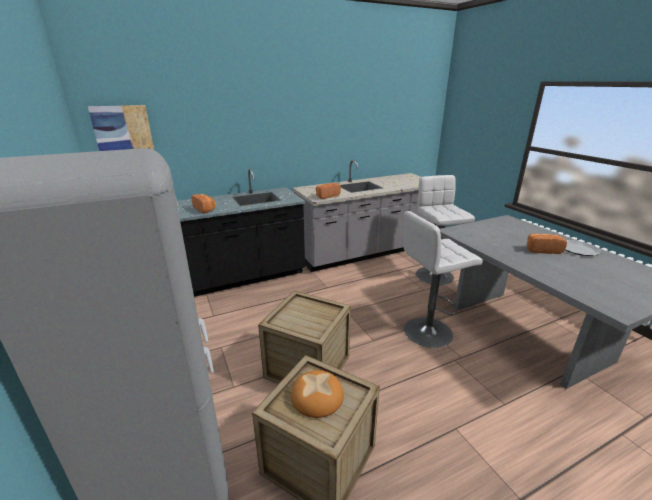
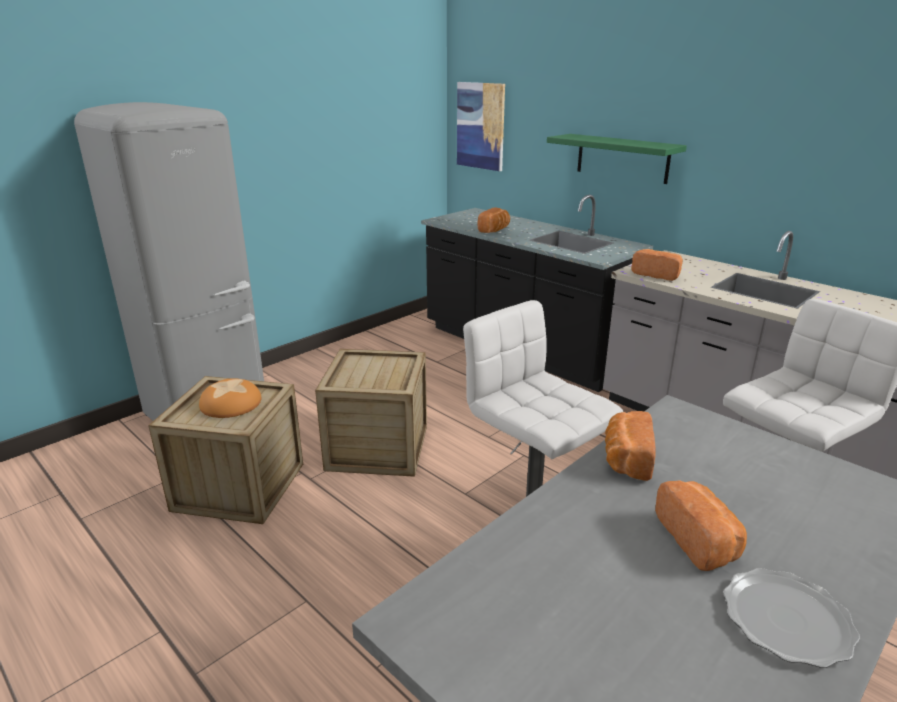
camera: 70 degrees right, 0 degrees up
none -> green shelf [547,134,687,184]
none -> bread [605,411,656,481]

